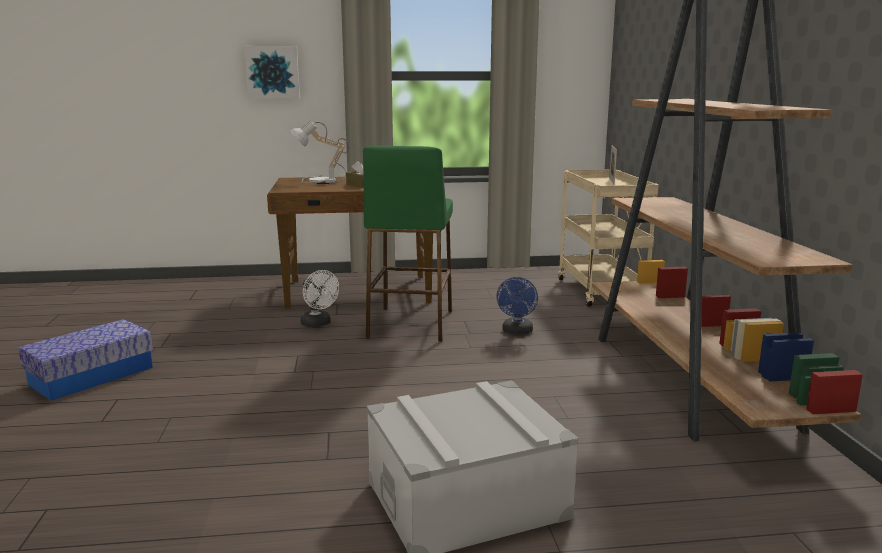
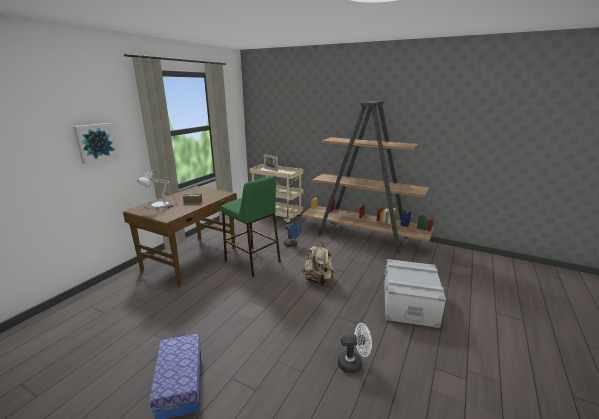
camera: 55 degrees left, 5 degrees up
white fan [300,270,339,327] -> white fan moved to [338,323,372,373]
none -> beige backpack [303,242,334,286]

